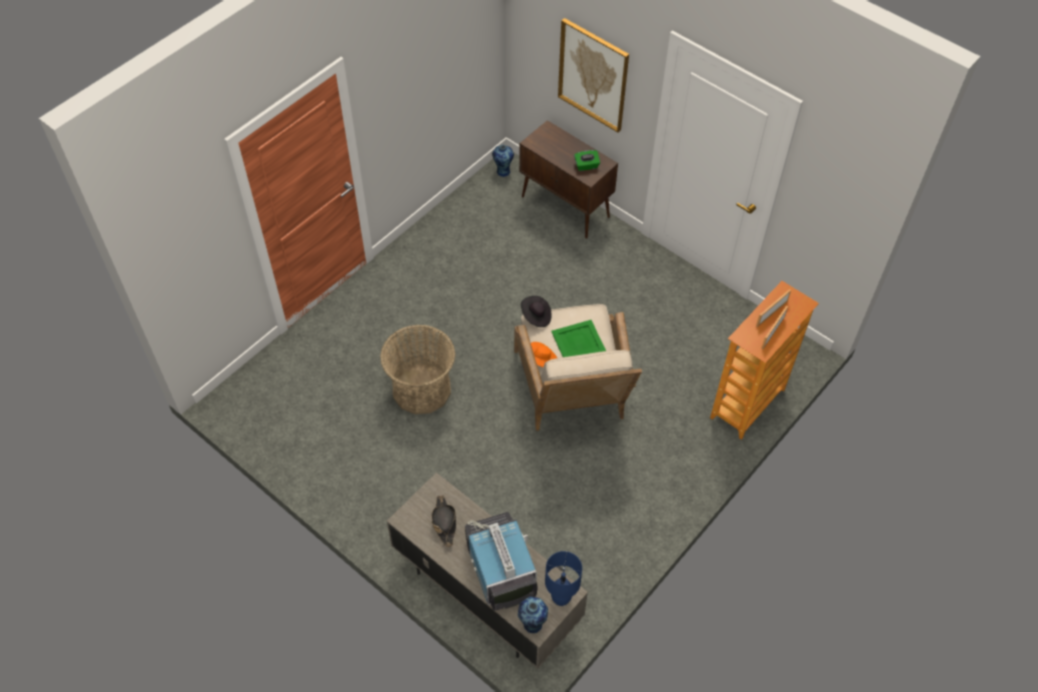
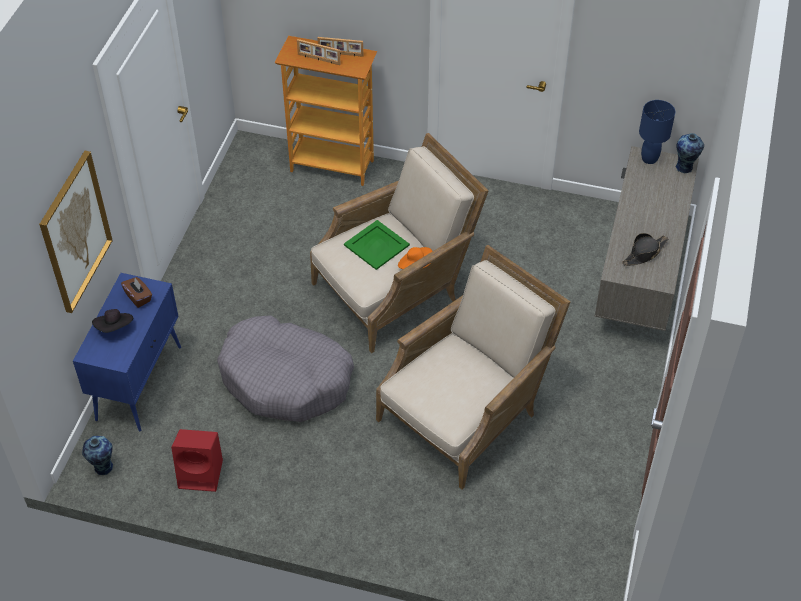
camera: 115 degrees left, 5 degrees down
basket [380,325,455,414] -> beige armchair [376,245,570,490]
television [465,512,538,611] -> none
brown cabinet [519,120,618,239] -> blue cabinet [73,273,181,431]
black hat [521,296,552,327] -> black hat moved to [92,309,133,333]
green tissue box [574,150,600,171] -> brown tissue box [121,277,152,308]
none -> red speaker [171,429,223,492]
none -> grey dog bed [217,315,354,422]

